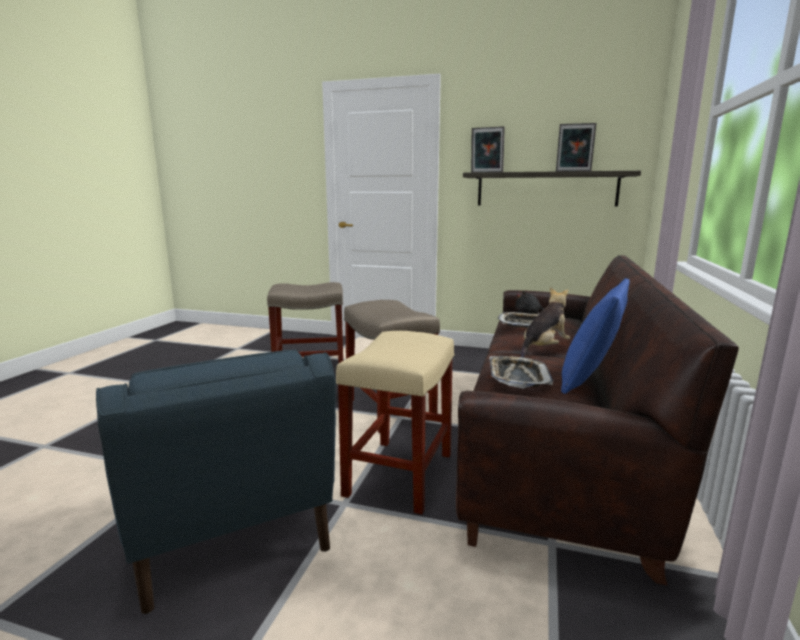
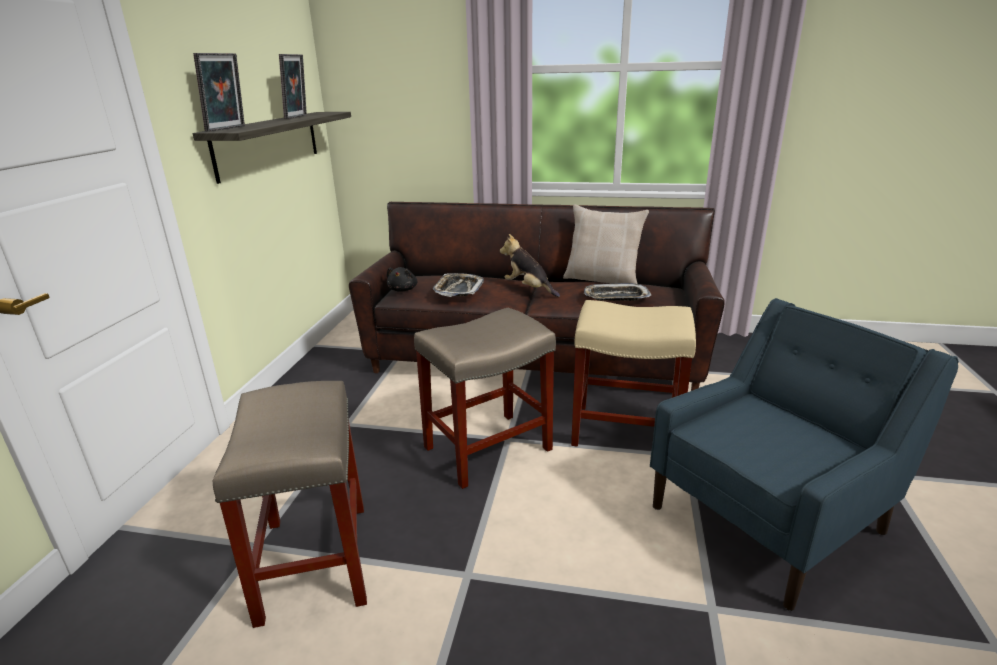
camera: 95 degrees left, 10 degrees up
blue pillow [561,278,630,394] -> beige pillow [563,204,649,284]

